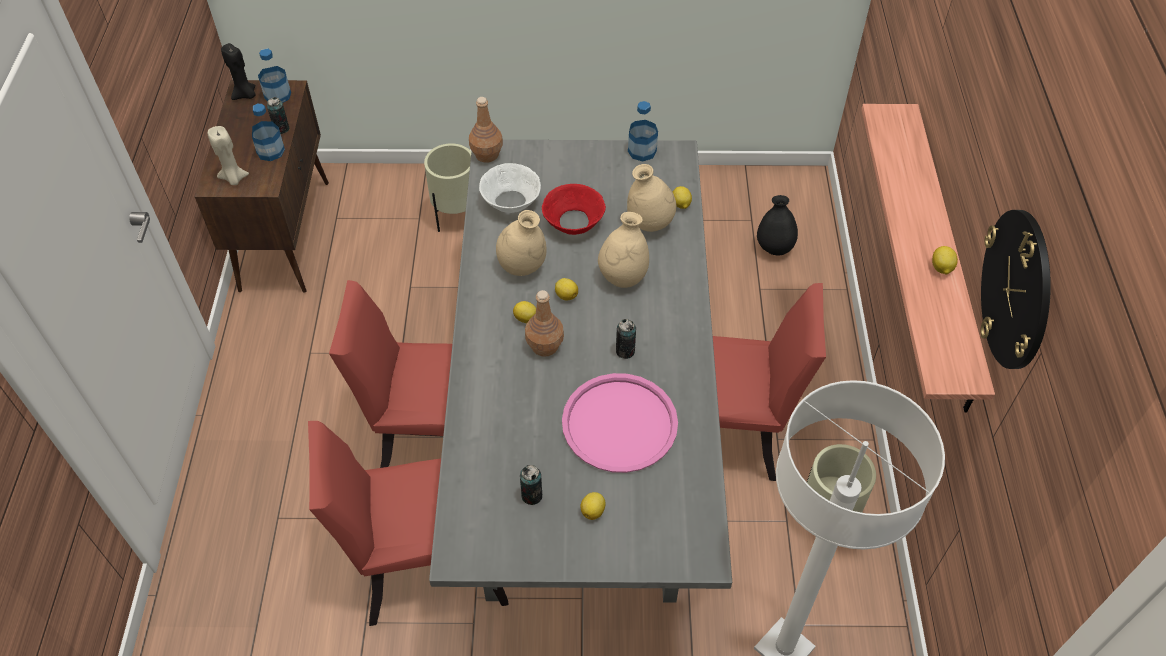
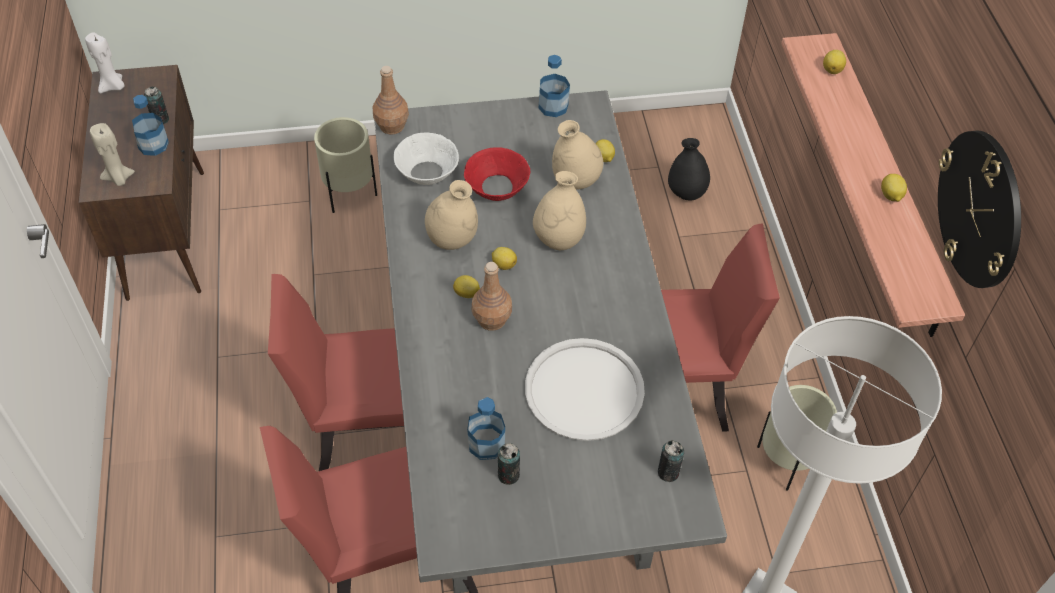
camera: 10 degrees left, 0 degrees up
black candle [221,43,256,100] -> white candle [85,32,125,93]
bottle [258,49,291,103] -> bottle moved to [467,397,505,460]
pink tray [562,373,678,473] -> white tray [525,338,645,441]
lemon [580,492,606,520] -> lemon moved to [823,50,846,74]
can [616,319,636,359] -> can moved to [658,440,684,482]

